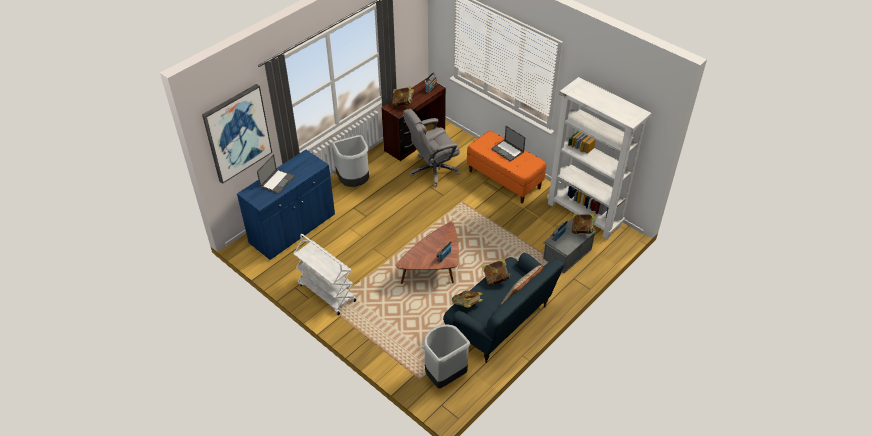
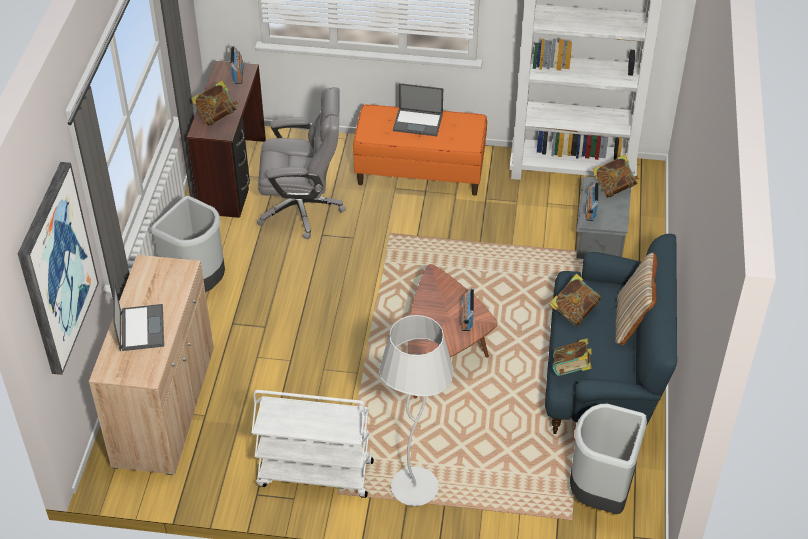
camera: 35 degrees left, 0 degrees up
blue cabinet [237,150,335,260] -> beige cabinet [89,255,214,475]
grey office chair [403,109,460,187] -> grey office chair turned 120 degrees counterclockwise [257,87,346,240]
none -> white floor lamp [379,315,454,506]

